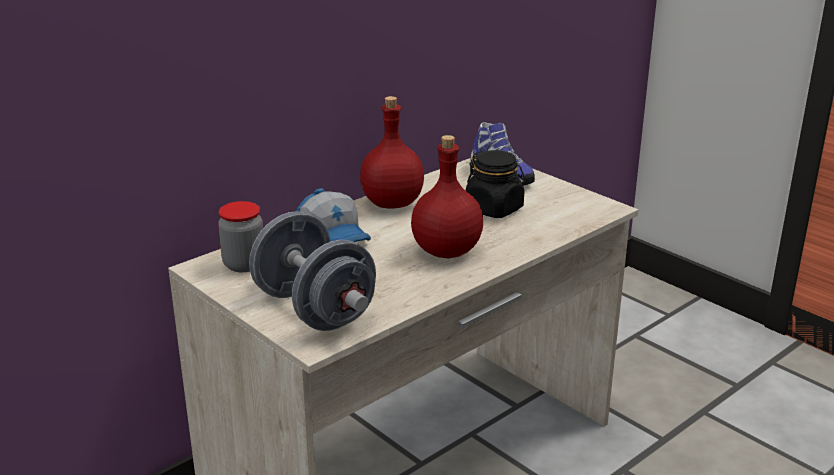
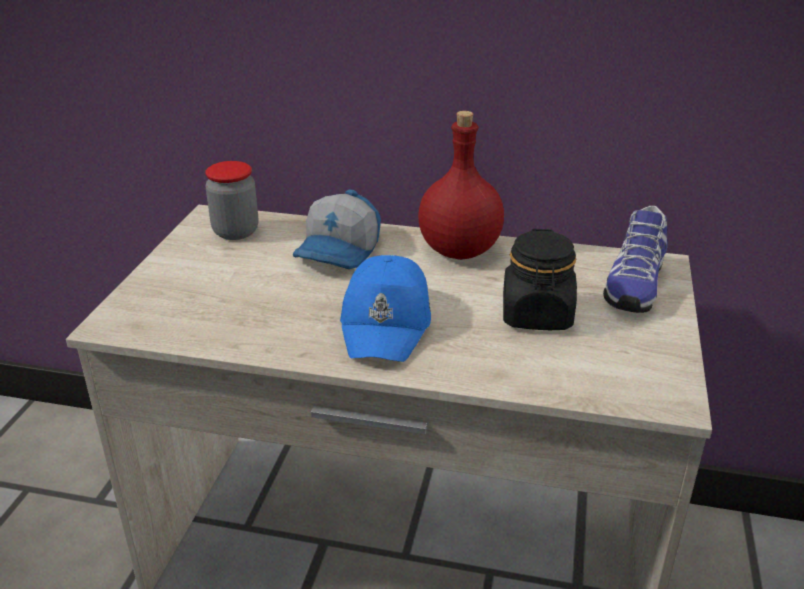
camera: 55 degrees right, 5 degrees up
grey dumbbell [249,211,376,331] -> none
red bottle [411,135,483,259] -> blue cap [340,255,431,362]

